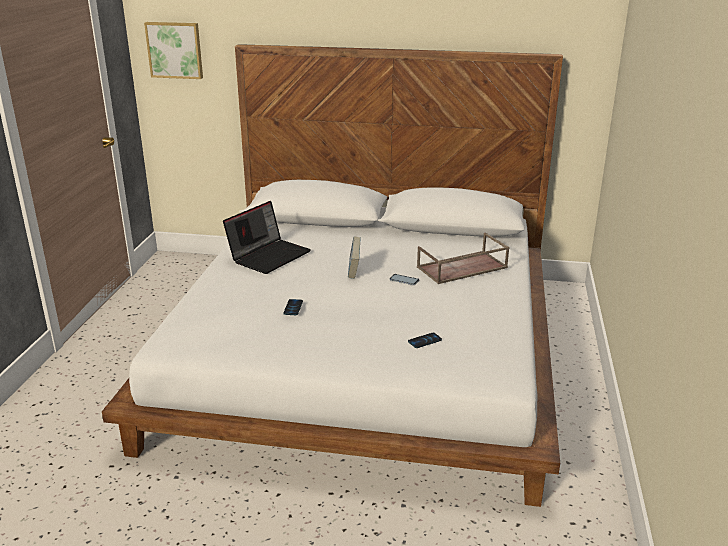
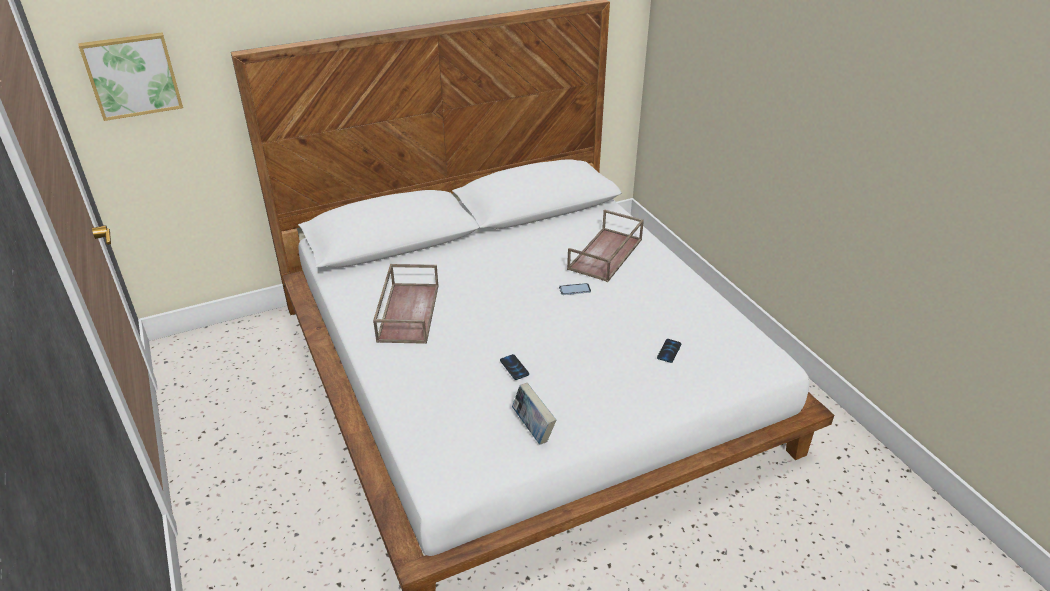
camera: 35 degrees left, 10 degrees up
laptop [223,201,311,274] -> brown tray [373,264,439,344]
book [348,237,361,279] -> book moved to [512,383,556,445]

